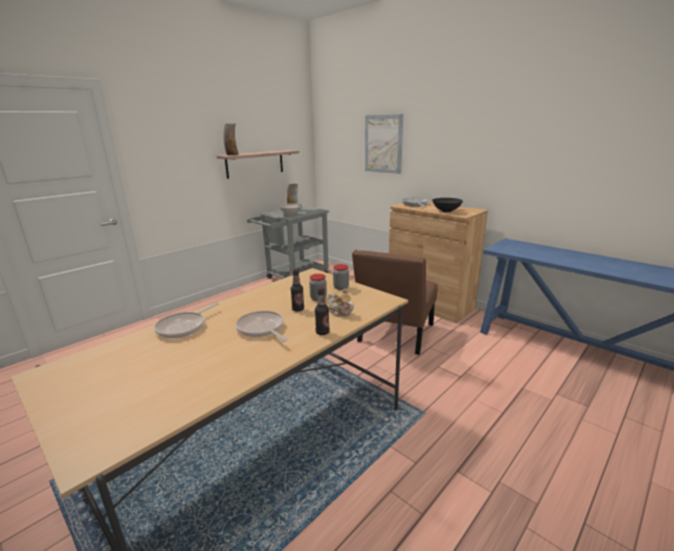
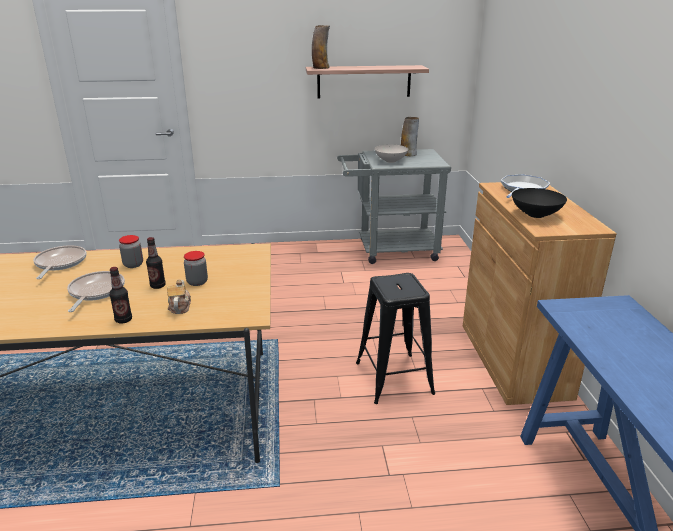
camera: 40 degrees right, 5 degrees up
frying pan [154,303,219,338] -> frying pan turned 105 degrees clockwise [33,245,87,279]
jar [333,264,349,290] -> jar moved to [119,235,143,268]
brown chair [352,250,438,355] -> black stool [356,273,435,404]
picture [365,114,403,174] -> none

